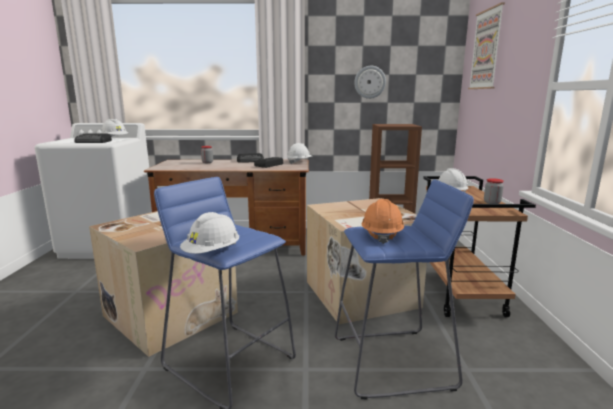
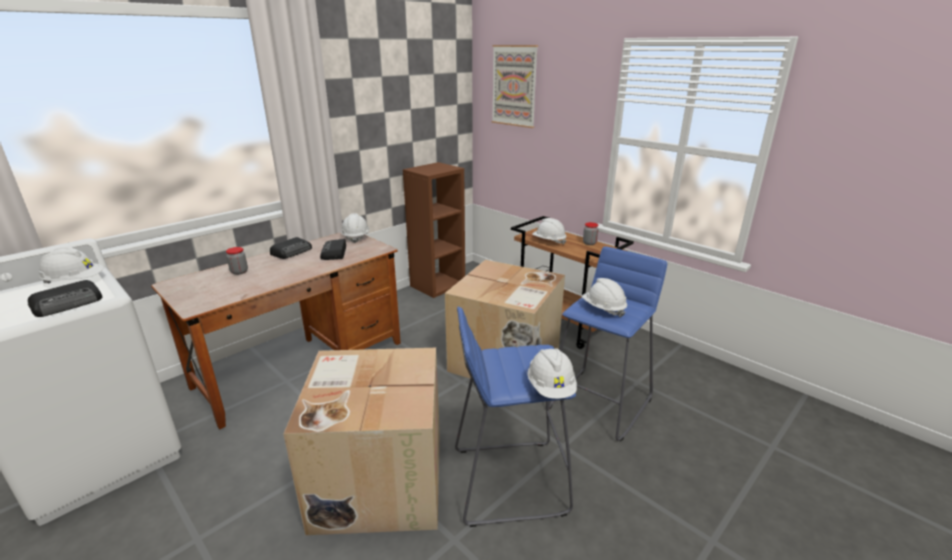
camera: 45 degrees left, 10 degrees up
wall clock [354,66,386,99] -> none
orange hard hat [361,199,404,244] -> white hard hat [582,278,627,317]

